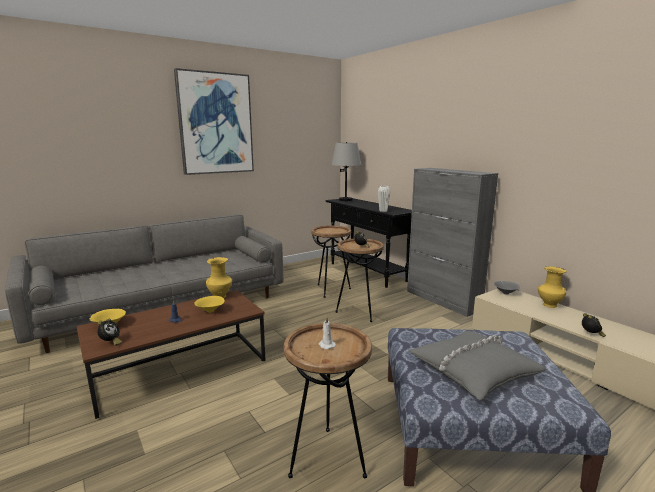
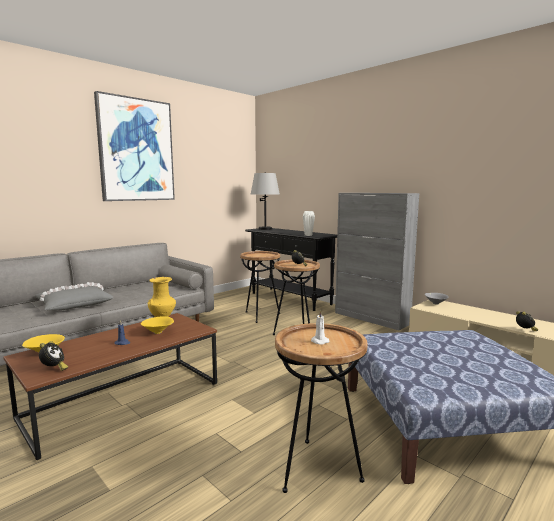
camera: 10 degrees left, 5 degrees down
grey pillow [409,331,546,400] -> grey pillow moved to [35,282,113,310]
yellow vase [538,266,567,308] -> none

